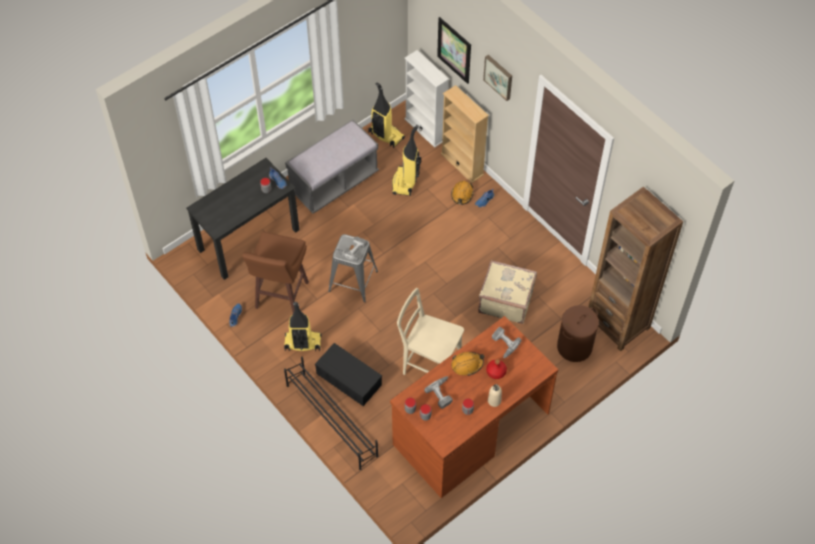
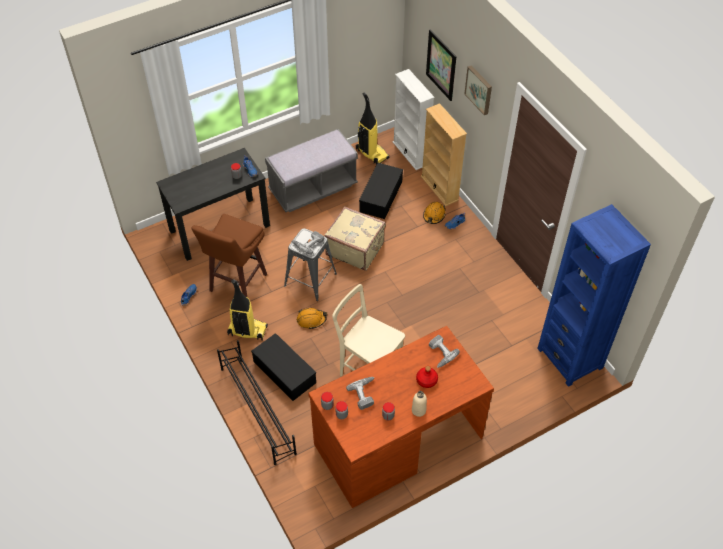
camera: 10 degrees right, 5 degrees down
vacuum cleaner [392,125,421,196] -> black storage box [359,163,403,219]
orange hard hat [451,352,485,376] -> orange hard hat moved to [297,308,327,329]
beige suitcase [478,260,537,324] -> beige suitcase moved to [324,206,386,271]
brown laundry basket [557,305,599,362] -> none
brown bookcase [589,187,683,351] -> blue bookcase [537,204,651,387]

